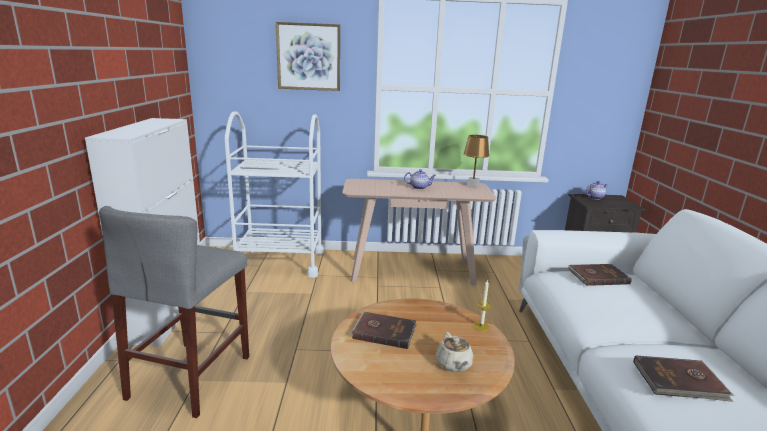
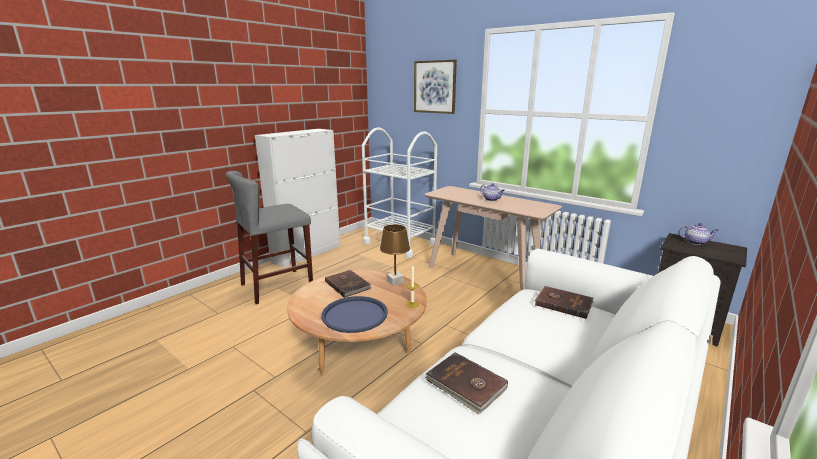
camera: 40 degrees right, 0 degrees up
beige teapot [436,332,474,372] -> blue tray [321,296,388,333]
brown table lamp [463,135,489,187] -> brown table lamp moved to [380,224,410,286]

